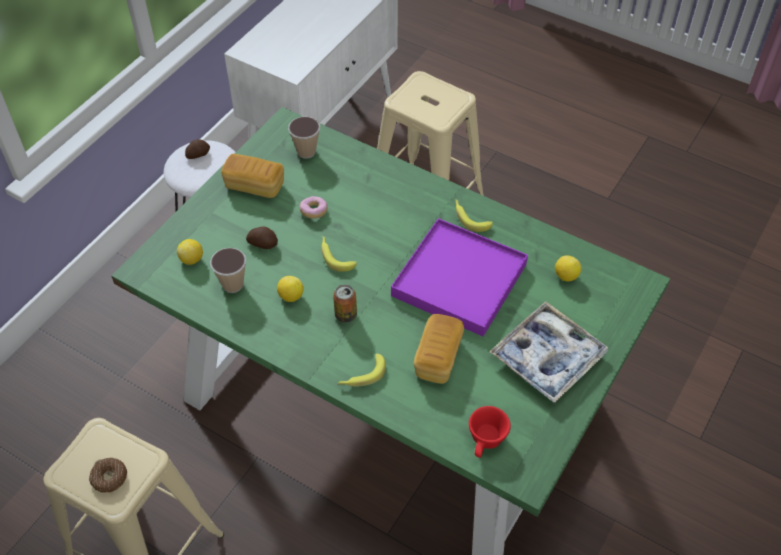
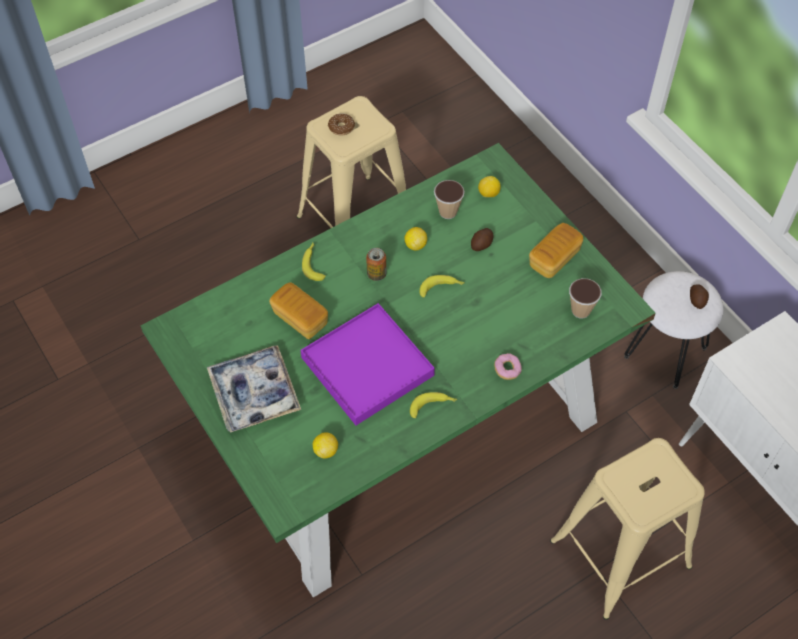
camera: 115 degrees right, 5 degrees up
donut [300,196,327,219] -> donut moved to [494,353,522,380]
red cup [469,406,511,458] -> none

